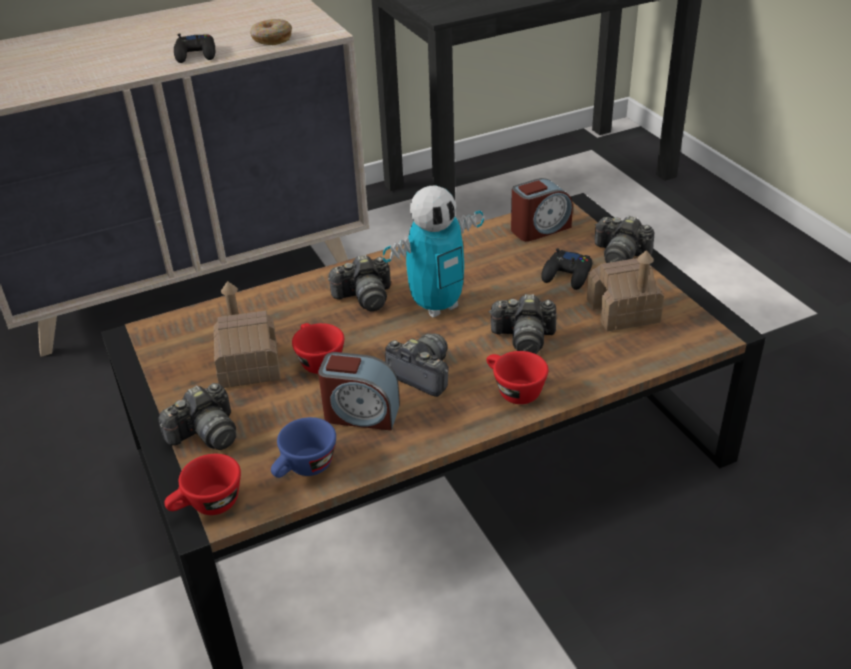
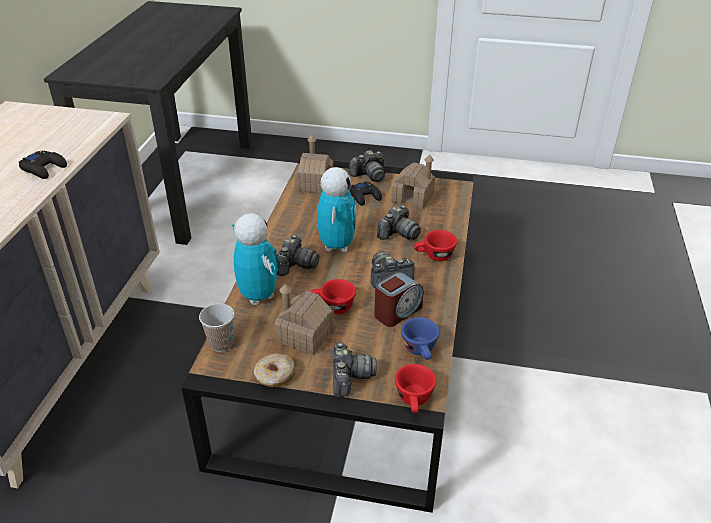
camera: 55 degrees left, 0 degrees up
donut [250,19,292,45] -> donut moved to [254,353,295,387]
alarm clock [511,178,573,242] -> toy house [295,135,333,193]
none -> cup [199,303,234,352]
none -> toy robot [232,213,279,305]

